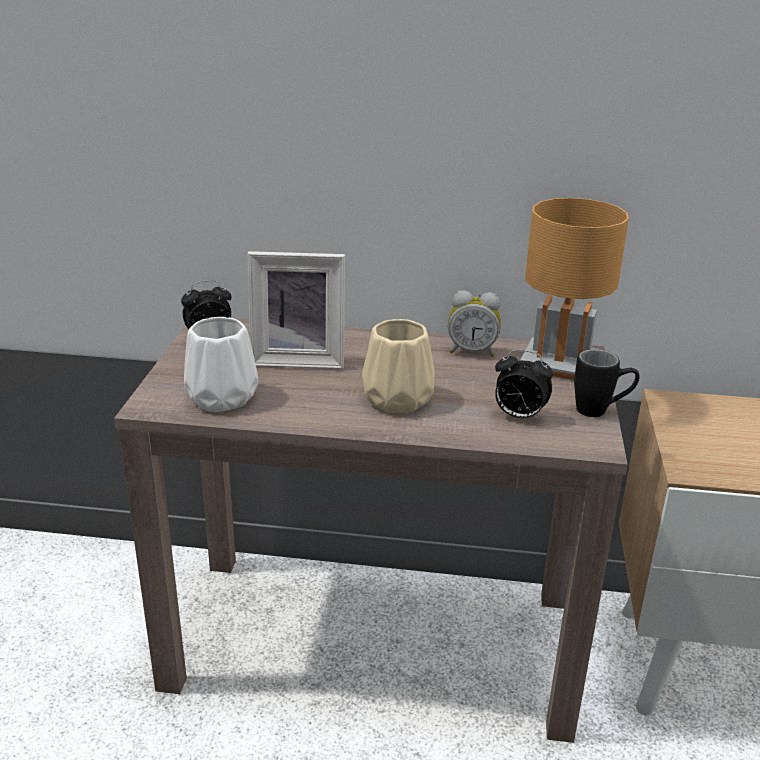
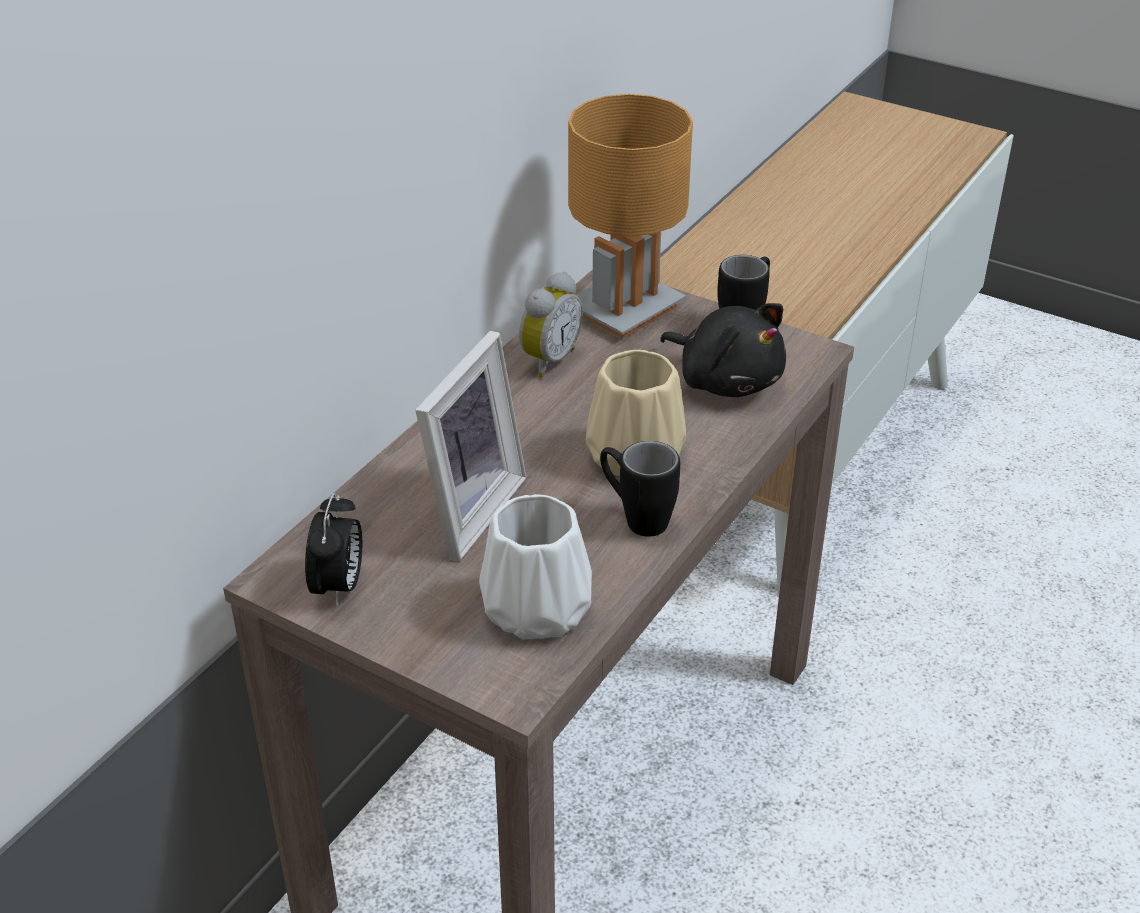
camera: 65 degrees left, 10 degrees up
alarm clock [495,349,553,422] -> black plush toy [660,303,786,397]
none -> black mug [600,441,680,537]

